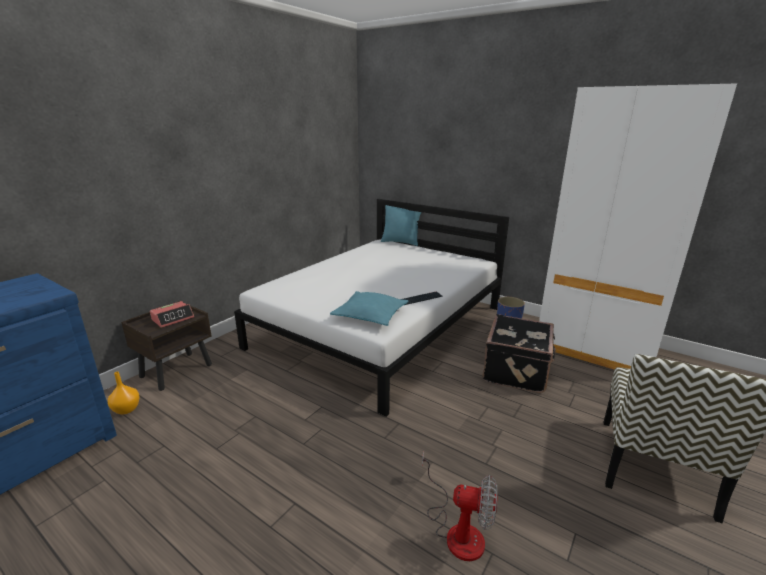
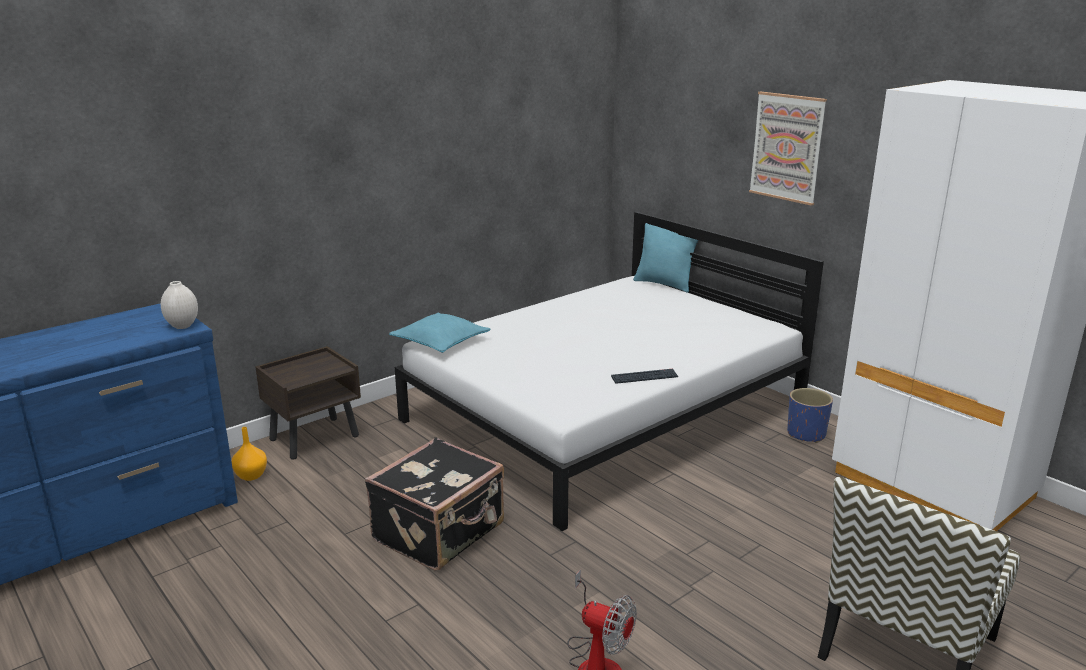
camera: 15 degrees right, 0 degrees up
alarm clock [150,301,194,328] -> none
turquoise pillow [330,291,408,326] -> turquoise pillow moved to [389,313,490,353]
black suitcase [483,314,556,393] -> black suitcase moved to [365,437,504,570]
none -> white vase [161,281,198,329]
none -> picture [749,92,827,206]

